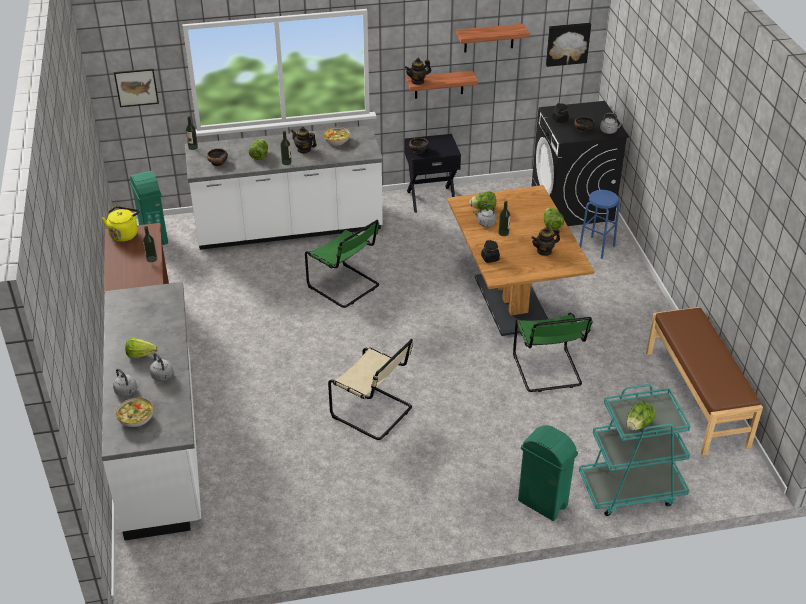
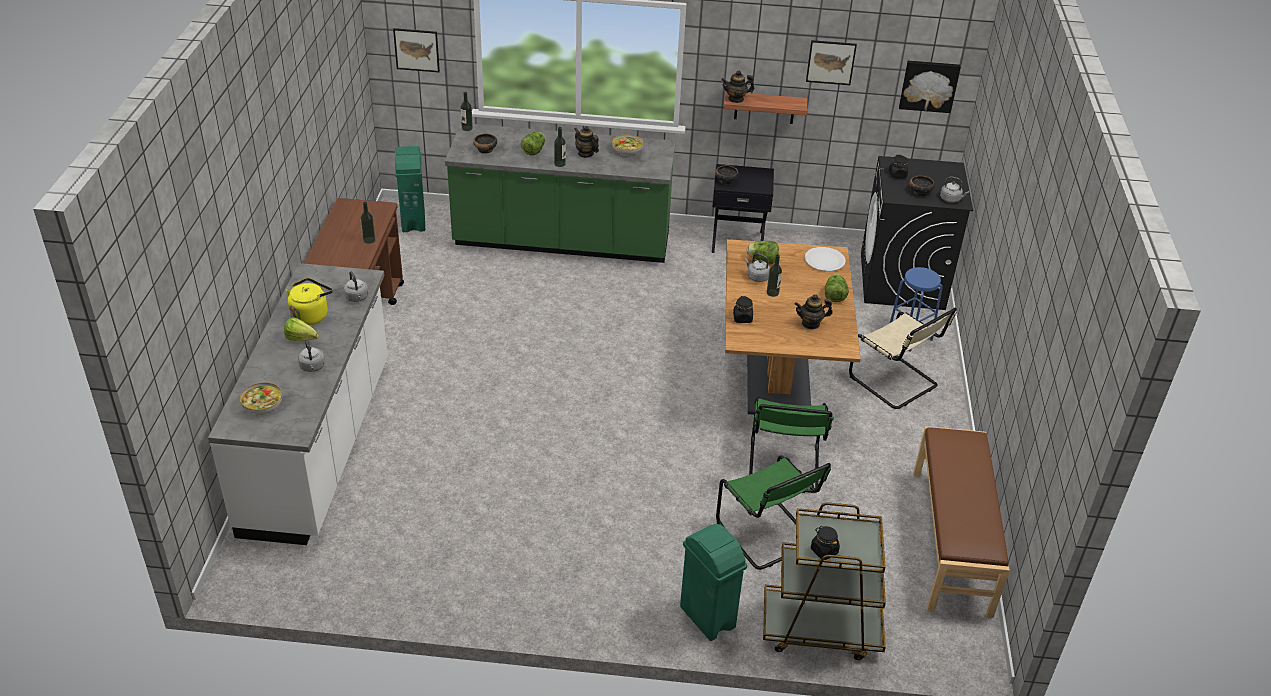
camera: 15 degrees right, 0 degrees up
yellow kettle [102,206,140,242] -> yellow kettle moved to [286,278,333,325]
grey kettle [113,368,137,397] -> grey kettle moved to [343,271,368,302]
white counter [185,125,383,250] -> green counter [445,123,676,263]
green chair [305,220,379,308] -> green chair moved to [716,455,831,570]
beige chair [328,339,413,440] -> beige chair moved to [849,308,957,409]
shelf [456,24,530,53] -> picture [806,40,857,85]
turquoise cart [579,384,690,516] -> brown cart [763,502,886,660]
lettuce [627,402,656,431] -> black jar [811,526,840,560]
none -> white plate [805,247,846,271]

